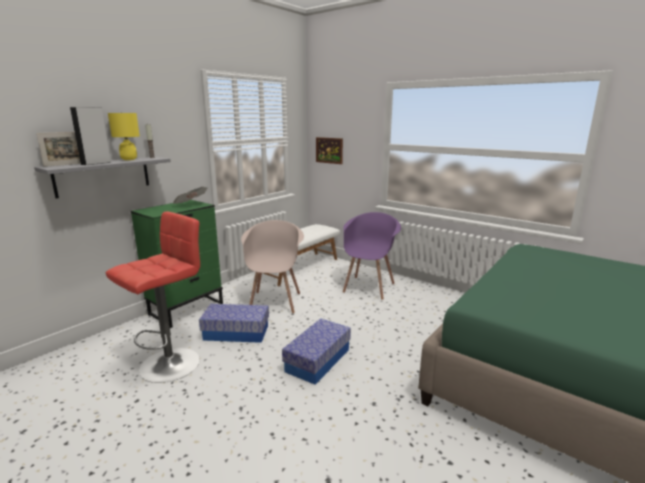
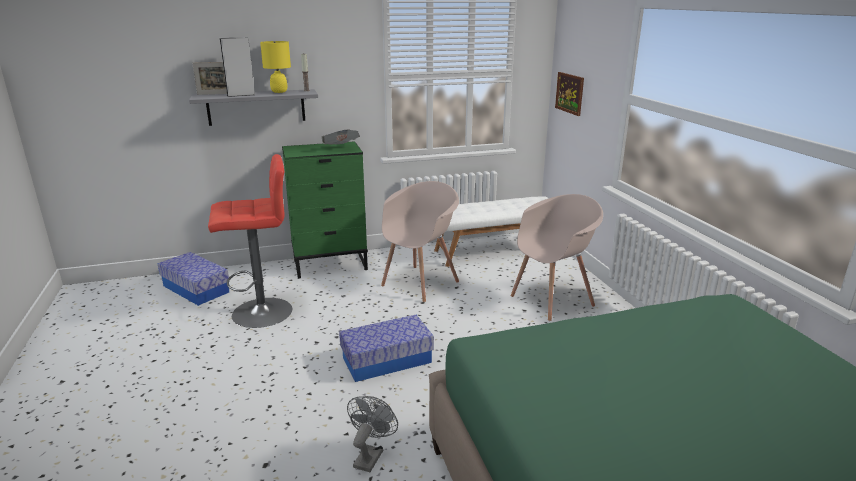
camera: 35 degrees right, 5 degrees up
storage box [199,304,269,343] -> storage box moved to [158,252,229,306]
purple chair [343,212,401,300] -> beige chair [511,194,603,321]
none -> grey fan [347,396,398,472]

